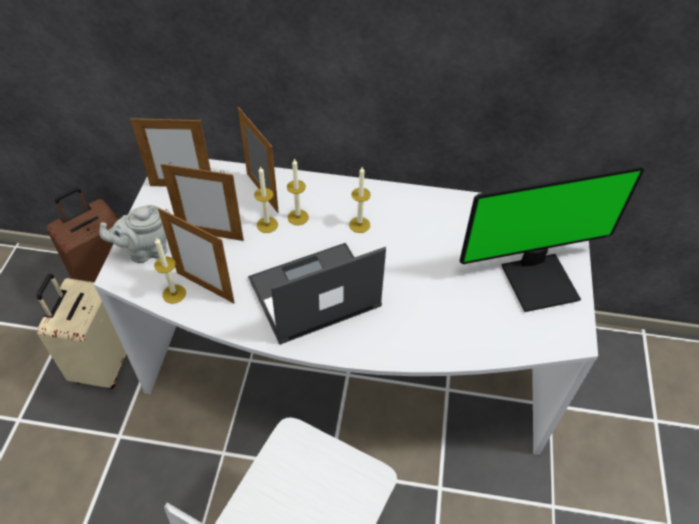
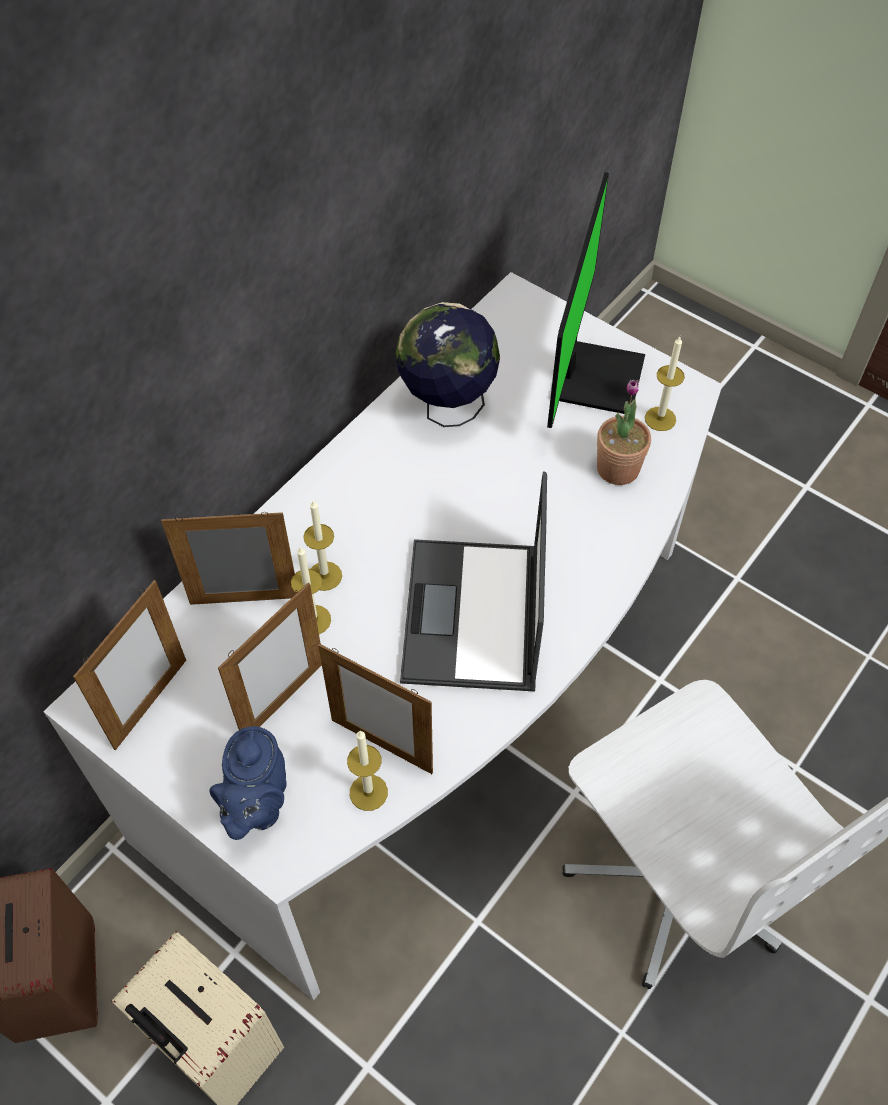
camera: 60 degrees left, 5 degrees up
grey teapot [99,205,167,263] -> blue teapot [209,726,287,840]
picture frame [158,208,235,303] -> picture frame turned 60 degrees clockwise [318,644,433,774]
candle [349,167,371,233] -> candle moved to [645,337,685,431]
none -> globe [395,302,500,427]
none -> potted plant [597,379,651,485]

